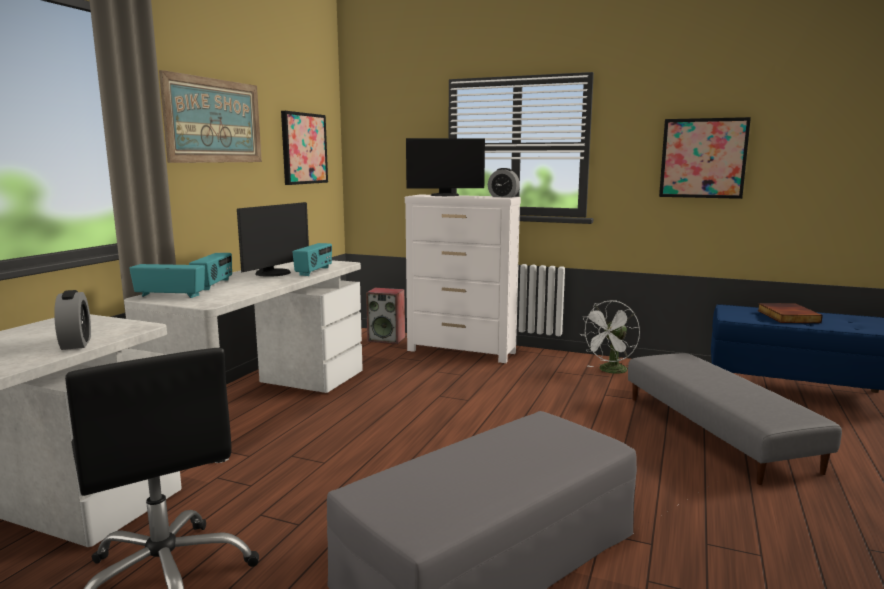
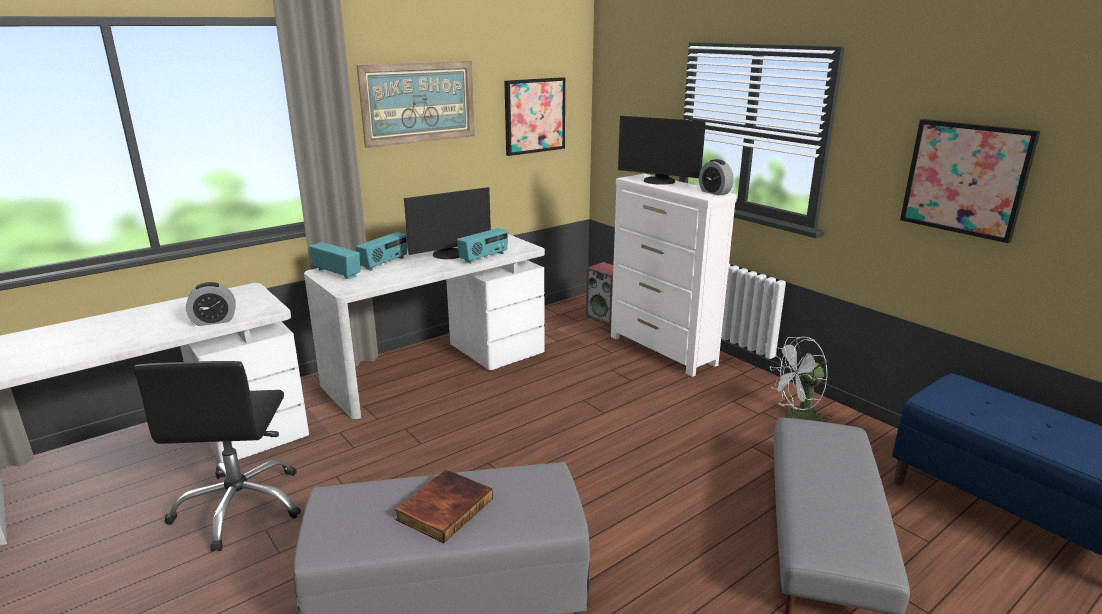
camera: 30 degrees right, 10 degrees up
alarm clock [54,290,91,350] -> alarm clock turned 60 degrees clockwise [186,282,236,326]
book [757,303,823,323] -> book moved to [395,469,493,543]

